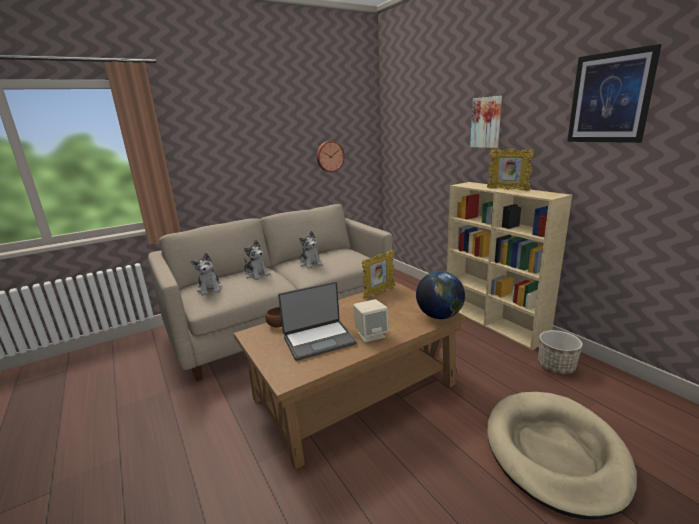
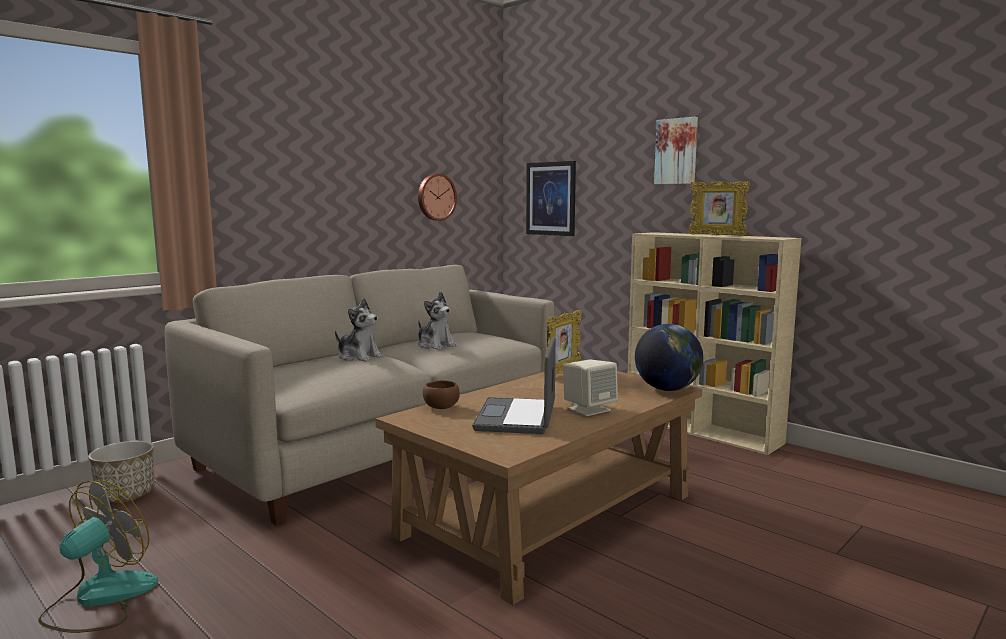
camera: 15 degrees left, 10 degrees down
plush toy [191,253,223,296] -> none
laptop [278,282,357,361] -> laptop turned 135 degrees clockwise [472,337,556,434]
beige dog bed [487,392,637,520] -> none
planter [538,330,583,375] -> planter moved to [88,441,155,503]
picture [567,44,662,143] -> picture moved to [526,161,576,236]
none -> fan [38,480,158,633]

